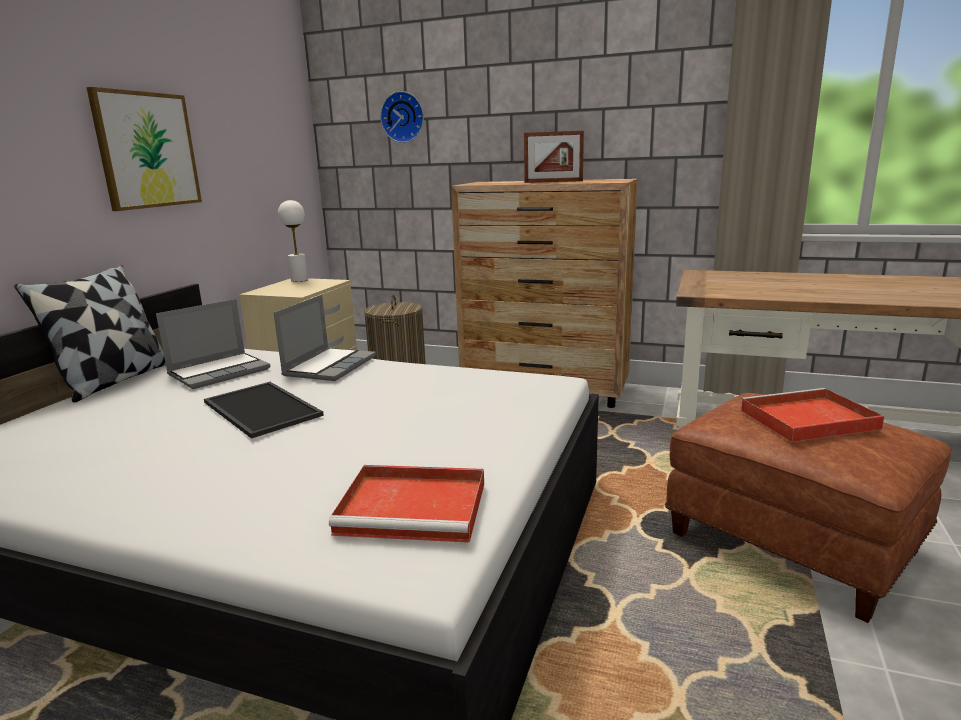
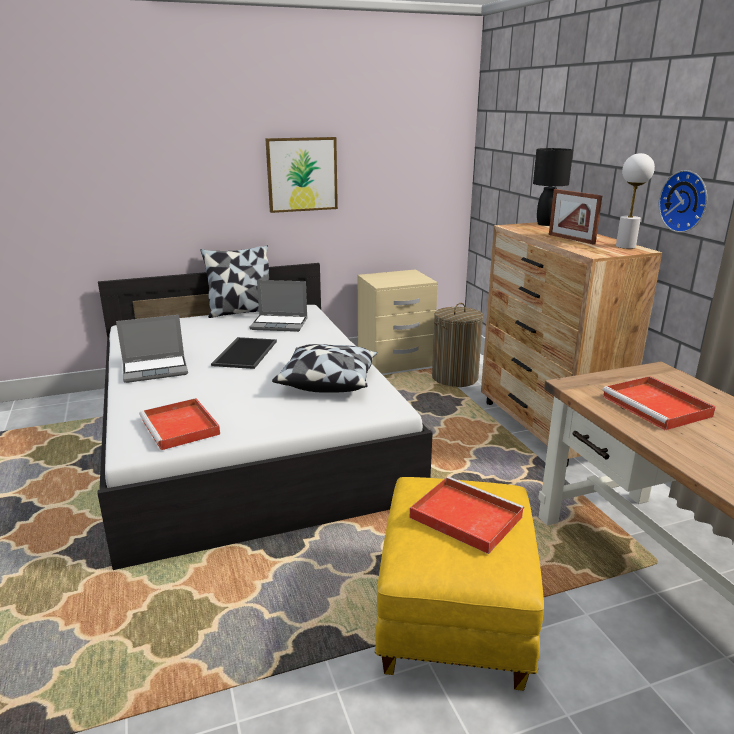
camera: 50 degrees right, 5 degrees up
laptop [274,295,376,381] -> laptop moved to [116,315,188,383]
white table lamp [278,200,308,282] -> white table lamp moved to [616,153,655,249]
wall clock [380,91,424,143] -> wall clock moved to [659,170,707,233]
brown ottoman [665,393,951,623] -> yellow ottoman [375,477,544,691]
none -> pillow [272,344,377,393]
none -> black table lamp [533,148,573,226]
none -> red tray [602,376,716,430]

